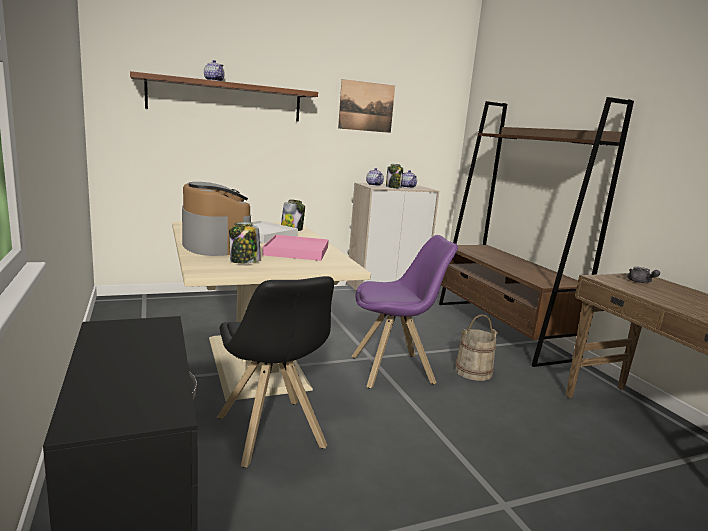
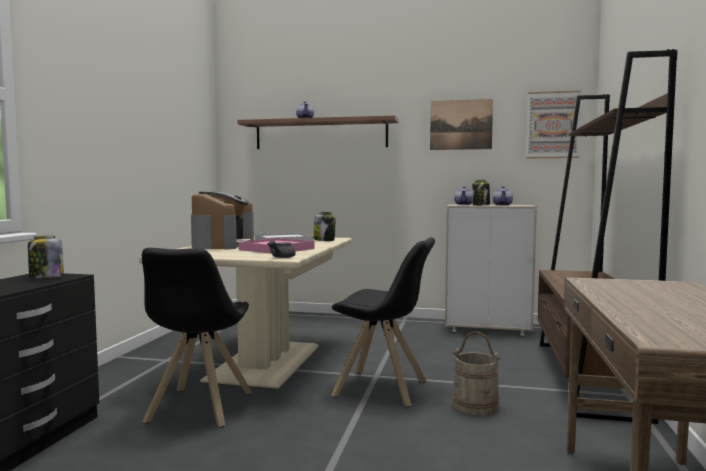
camera: 35 degrees right, 10 degrees down
jar [229,222,261,263] -> jar moved to [28,235,64,278]
purple chair [351,235,458,388] -> black chair [331,237,435,407]
grey teapot [627,267,660,283] -> grey teapot moved to [268,240,296,258]
none -> picture [526,90,581,158]

